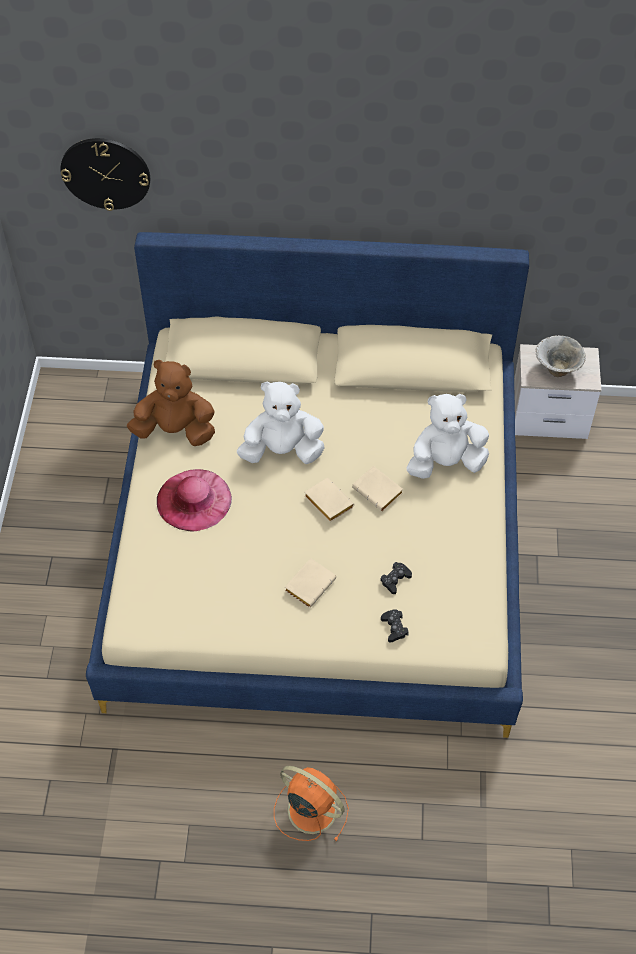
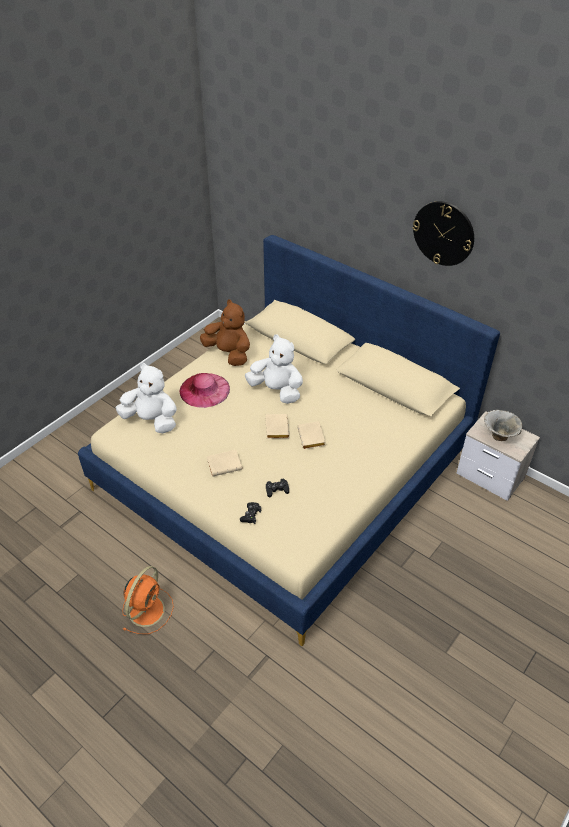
camera: 35 degrees right, 10 degrees down
wall clock [61,138,150,211] -> wall clock moved to [413,201,474,266]
orange fan [274,766,349,842] -> orange fan turned 45 degrees clockwise [122,566,174,634]
white plush toy [406,394,489,479] -> white plush toy moved to [116,363,177,433]

